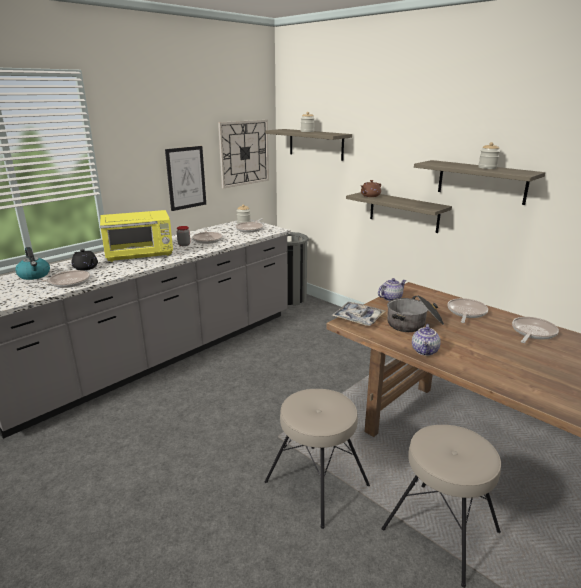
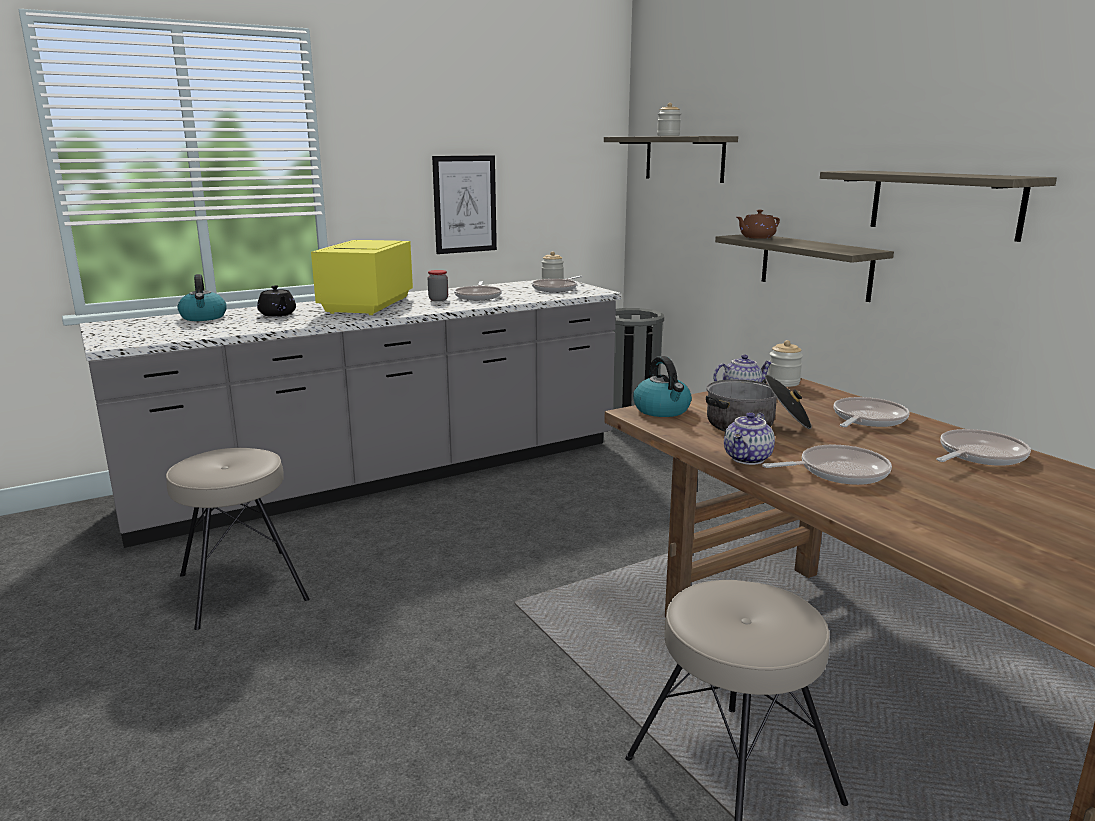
camera: 15 degrees right, 5 degrees down
frying pan [24,270,90,288] -> frying pan moved to [763,445,892,485]
yellow microwave [100,210,173,262] -> yellow microwave turned 105 degrees clockwise [311,240,413,315]
wall clock [218,120,269,188] -> none
beige stool [265,389,370,529] -> beige stool moved to [166,448,309,630]
tray [331,302,385,326] -> kettle [633,356,692,417]
jar [478,142,500,169] -> jar moved to [768,340,803,387]

